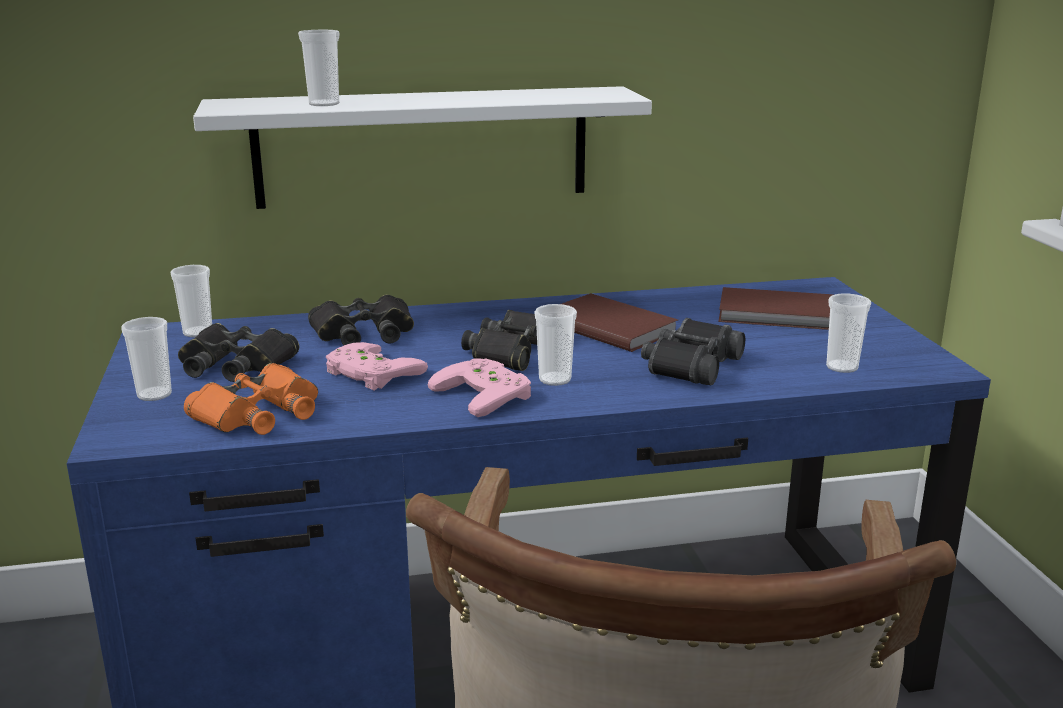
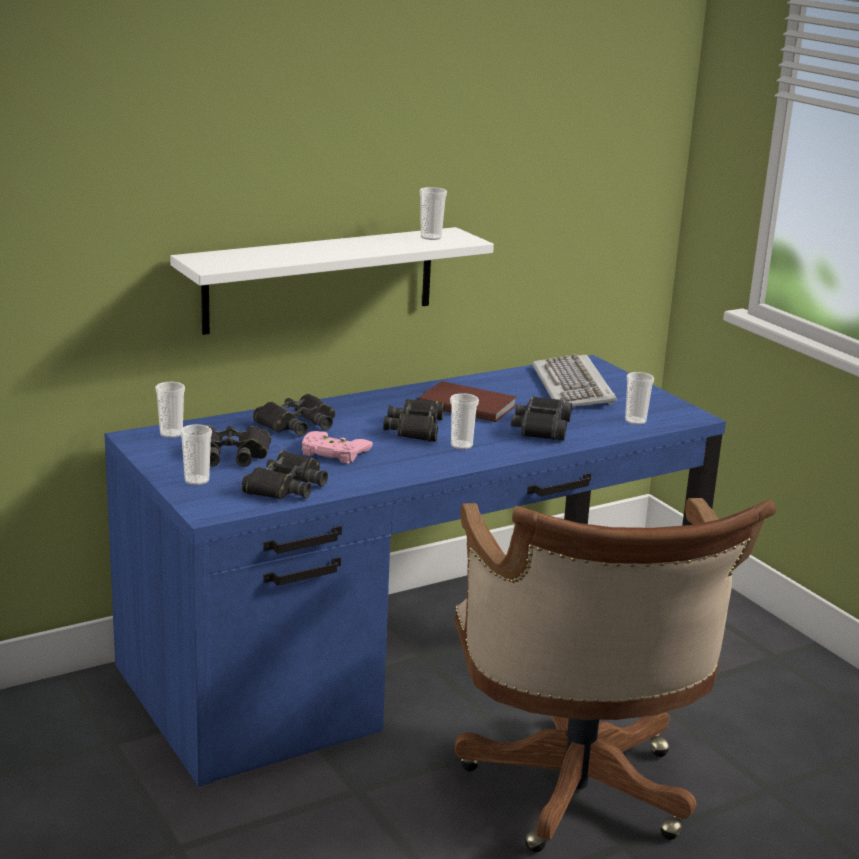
camera: 20 degrees left, 0 degrees up
orange binoculars [184,363,318,435] -> black binoculars [241,450,328,499]
cup [298,30,340,106] -> cup moved to [420,187,447,240]
pink game controller [428,358,531,417] -> none
brown book [719,287,834,330] -> keyboard [532,354,617,407]

